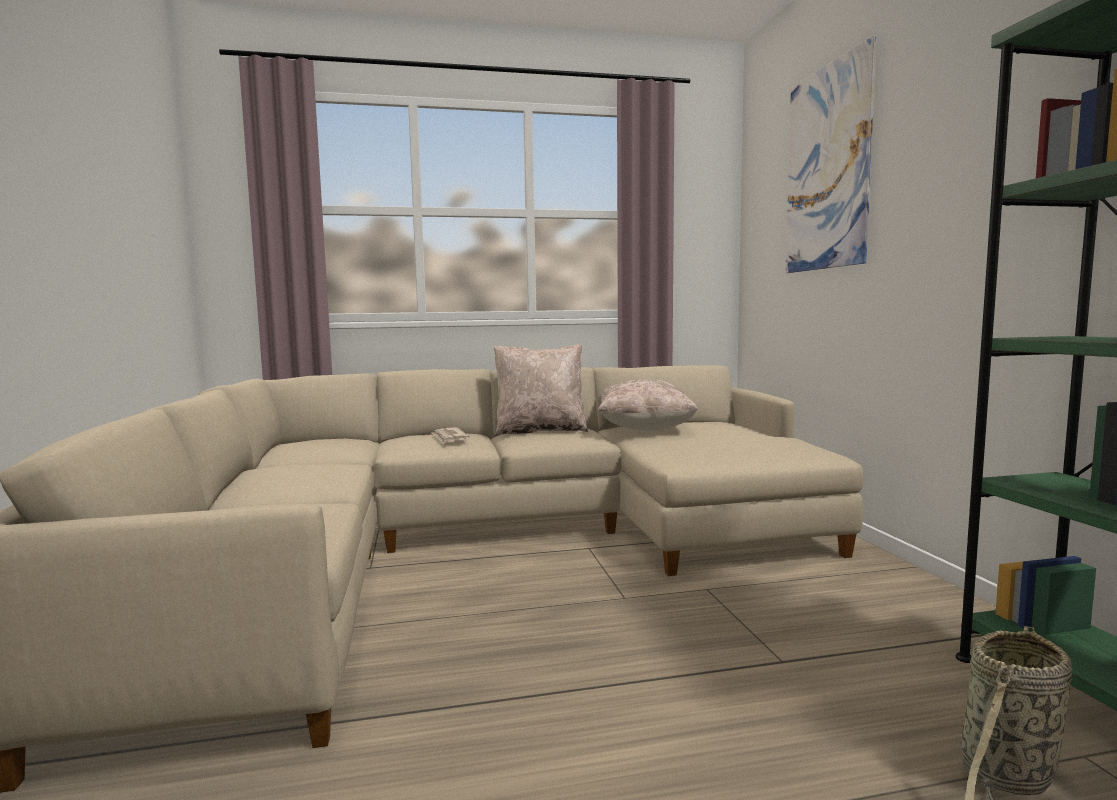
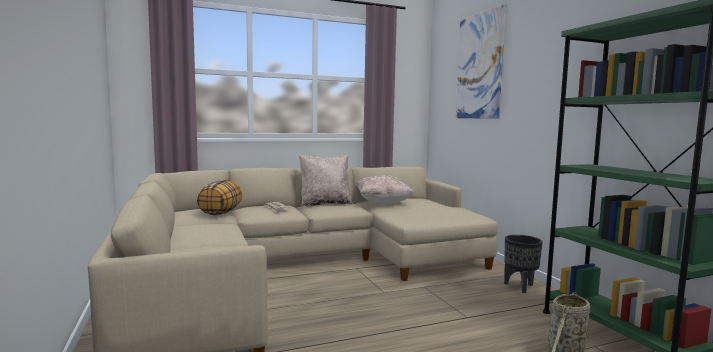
camera: 10 degrees left, 0 degrees up
none -> pillow [197,180,242,216]
none -> black planter [504,235,543,293]

